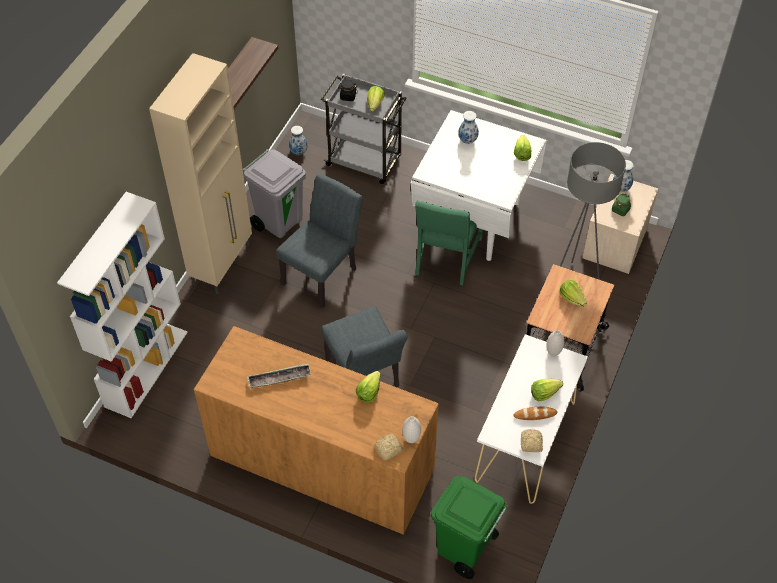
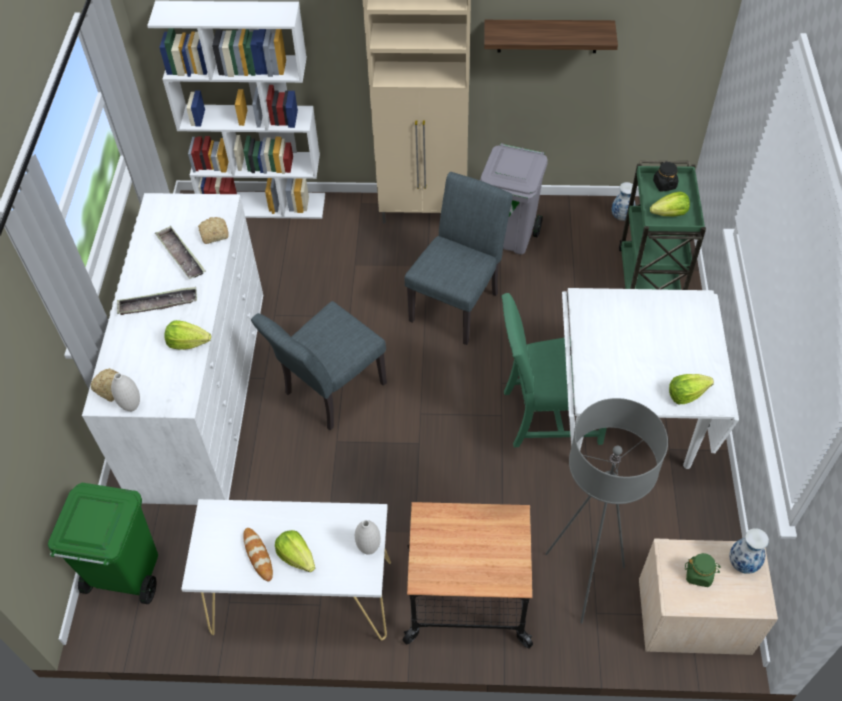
camera: 70 degrees right, 0 degrees up
brown dresser [194,326,439,535] -> white dresser [82,193,263,505]
grey chair [276,173,363,308] -> grey chair turned 75 degrees counterclockwise [405,172,512,345]
grey cart [321,73,407,184] -> green cart [618,160,706,290]
vase [458,111,479,144] -> none
bread [521,429,543,452] -> bread moved to [198,217,229,244]
lettuce [560,280,587,307] -> none
none -> tray [117,287,197,315]

